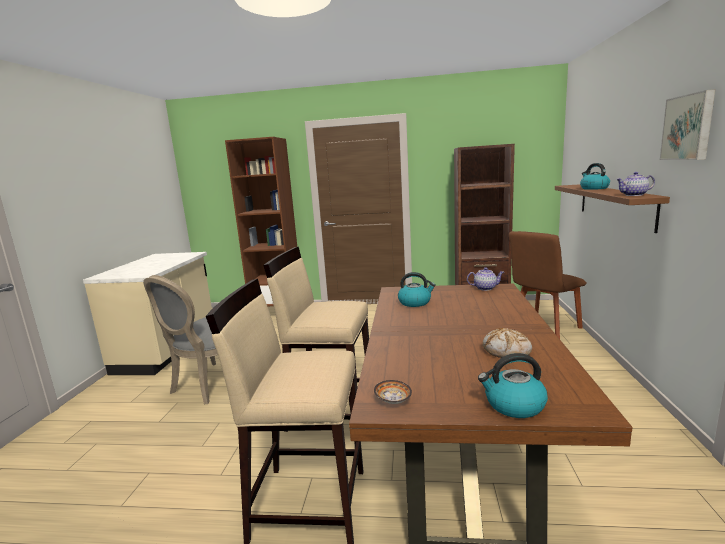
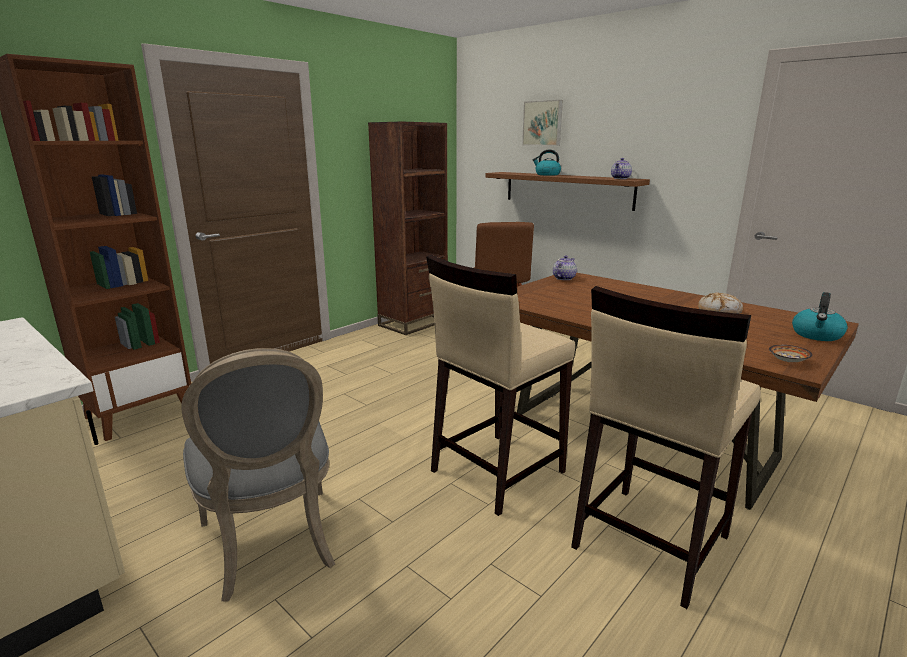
camera: 55 degrees left, 5 degrees up
kettle [398,272,436,307] -> none
picture [660,89,716,160] -> picture moved to [522,100,563,146]

